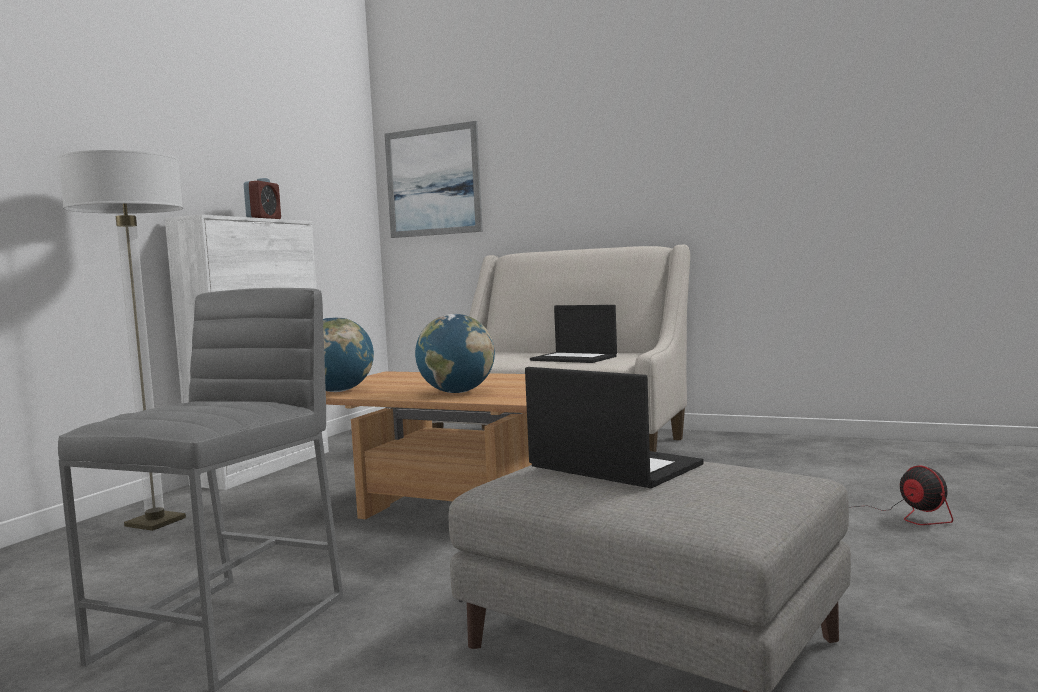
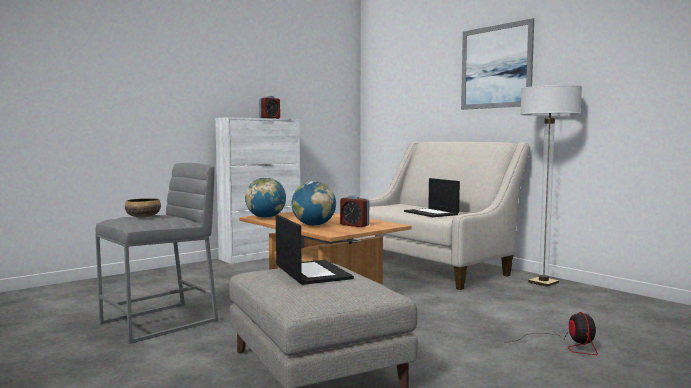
camera: 25 degrees right, 0 degrees up
floor lamp [58,150,186,531] -> floor lamp moved to [520,85,582,287]
picture [384,121,483,238] -> picture moved to [461,18,534,110]
none -> bowl [125,198,161,217]
none -> alarm clock [340,195,369,227]

